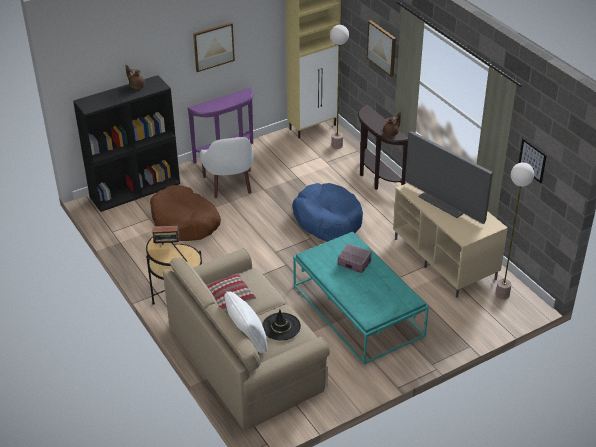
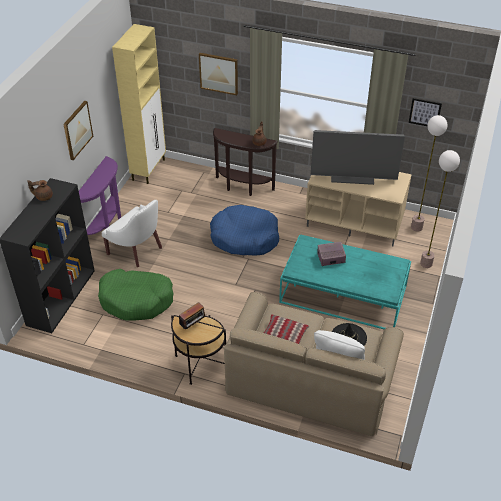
camera: 40 degrees left, 5 degrees up
brown dog bed [150,185,221,241] -> green dog bed [98,269,174,321]
floor lamp [330,25,349,149] -> floor lamp moved to [420,150,460,268]

